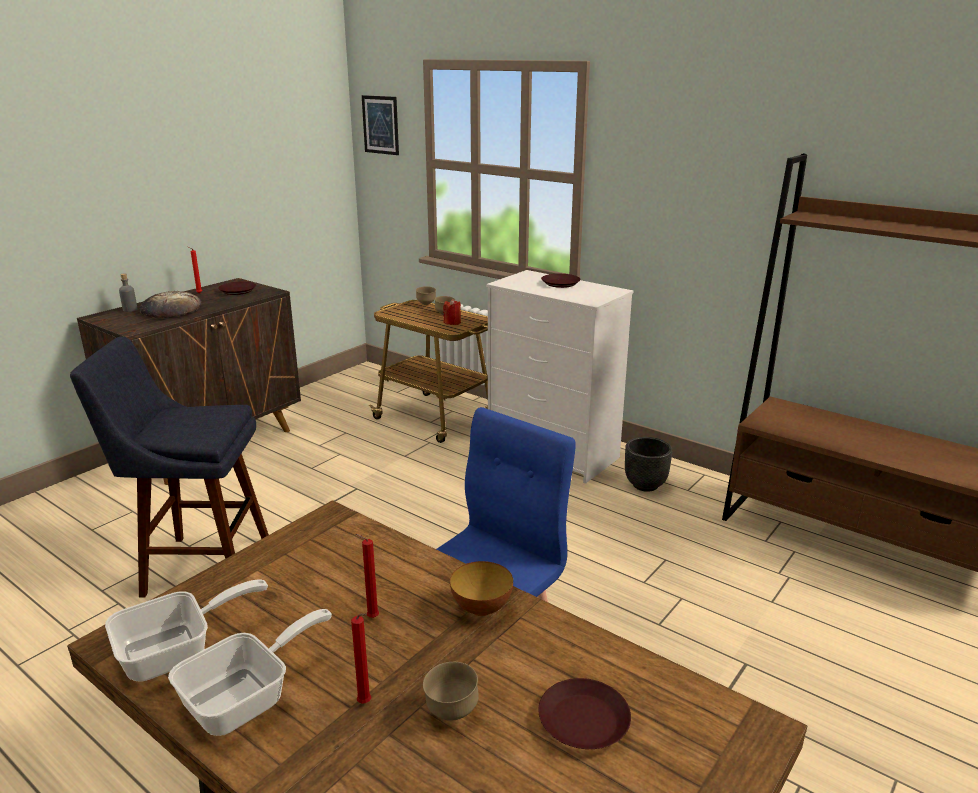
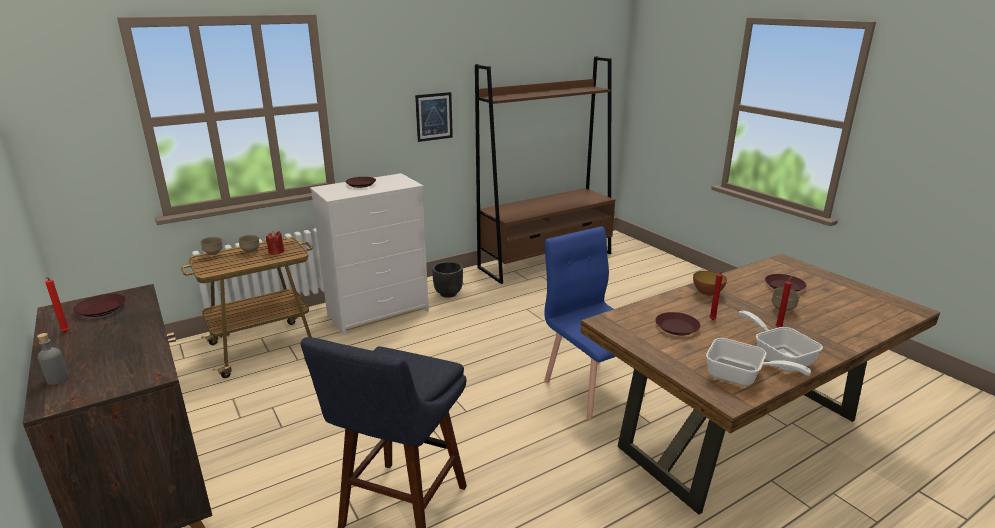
camera: 70 degrees left, 0 degrees up
frying pan [105,579,268,682] -> frying pan turned 135 degrees clockwise [706,338,811,386]
bread [140,291,201,318] -> none
picture [362,95,399,155] -> picture moved to [415,92,453,142]
none -> brown plate [655,312,700,335]

